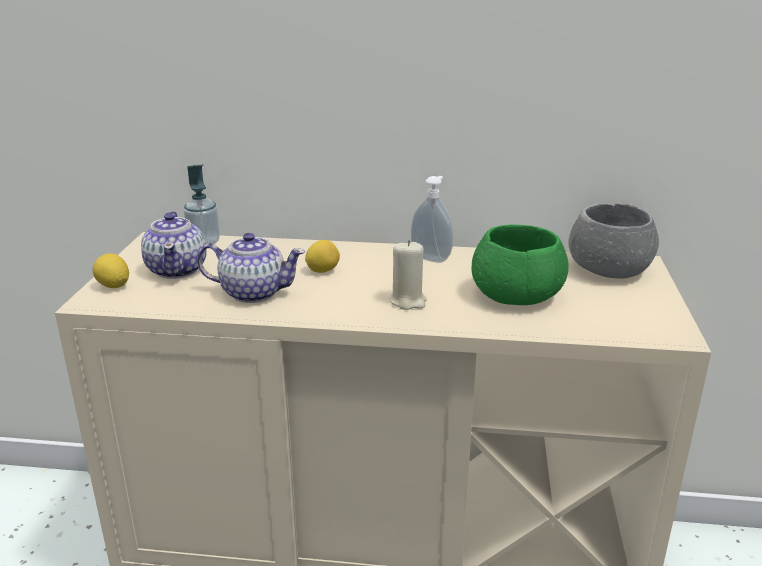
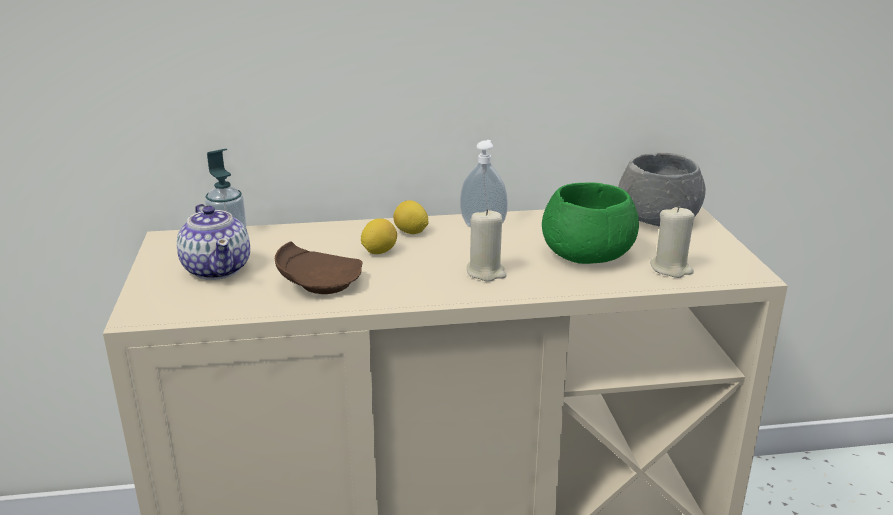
camera: 15 degrees left, 0 degrees up
lemon [93,254,129,288] -> lemon moved to [393,200,429,234]
teapot [197,233,305,303] -> brown plate [275,241,362,294]
none -> beige candle [650,206,695,278]

